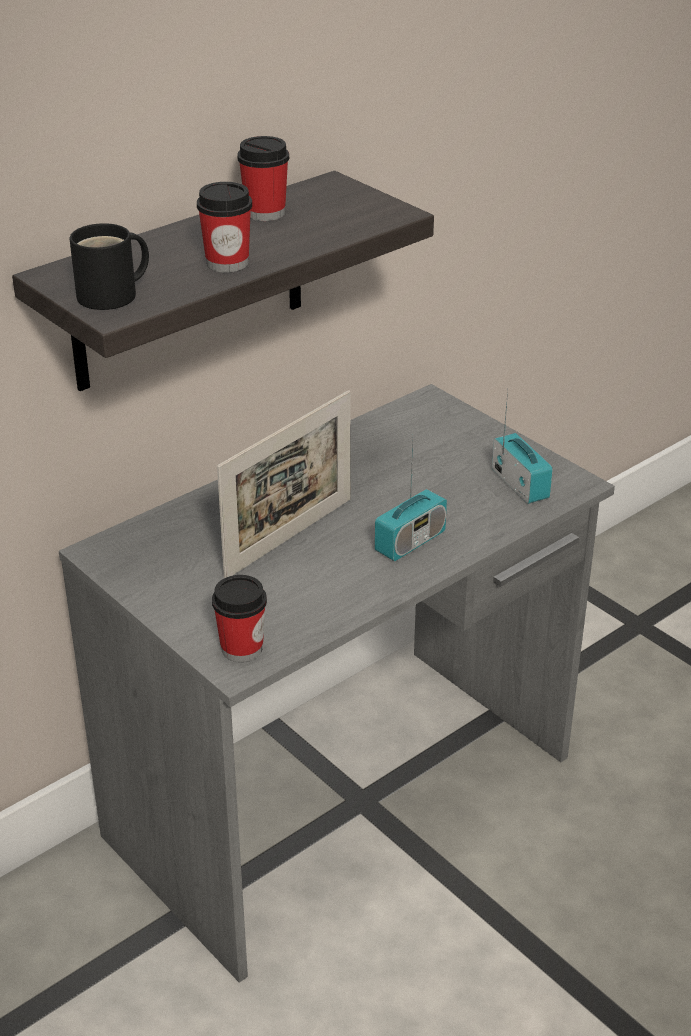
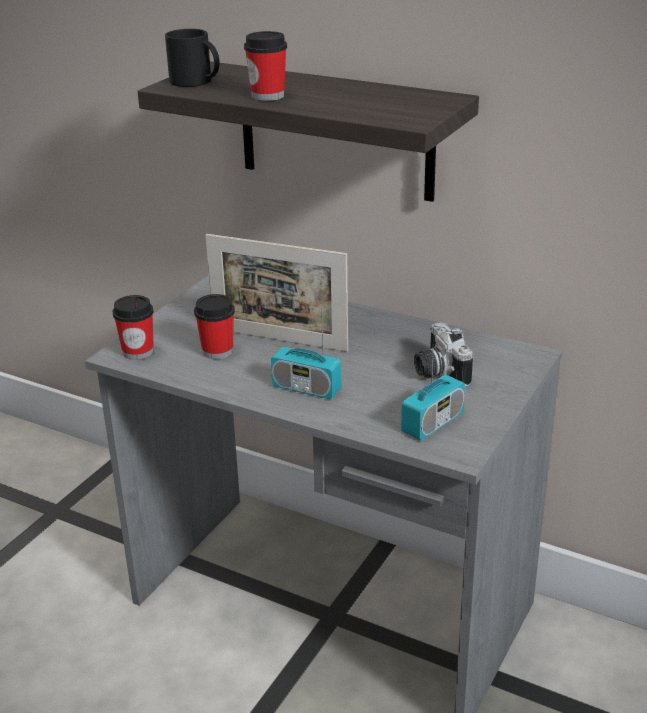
camera: 70 degrees right, 5 degrees down
cup [237,136,289,221] -> cup moved to [194,294,235,359]
none -> camera [414,322,473,387]

